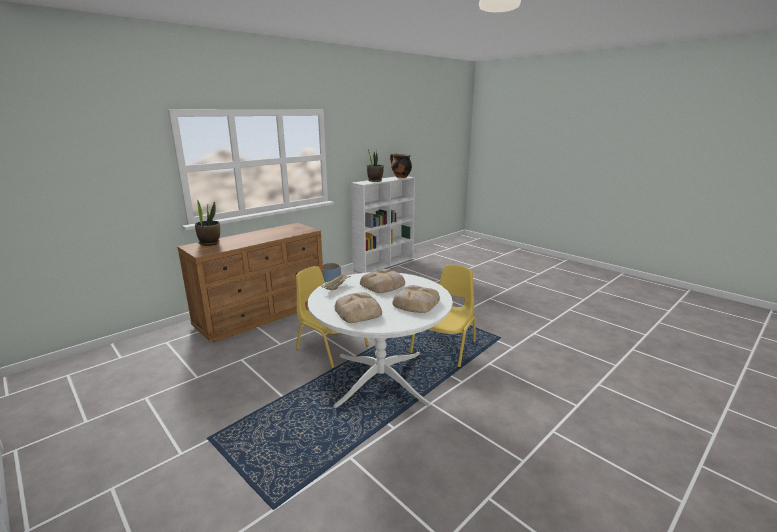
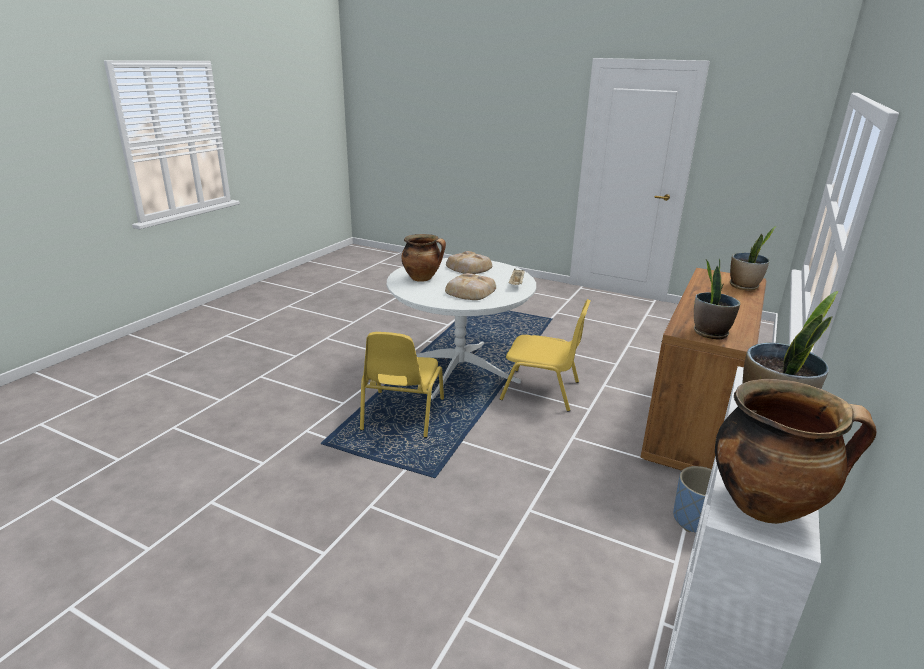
camera: 160 degrees right, 5 degrees up
bread [392,285,440,313] -> cooking pot [401,234,446,282]
none -> potted plant [694,259,740,340]

